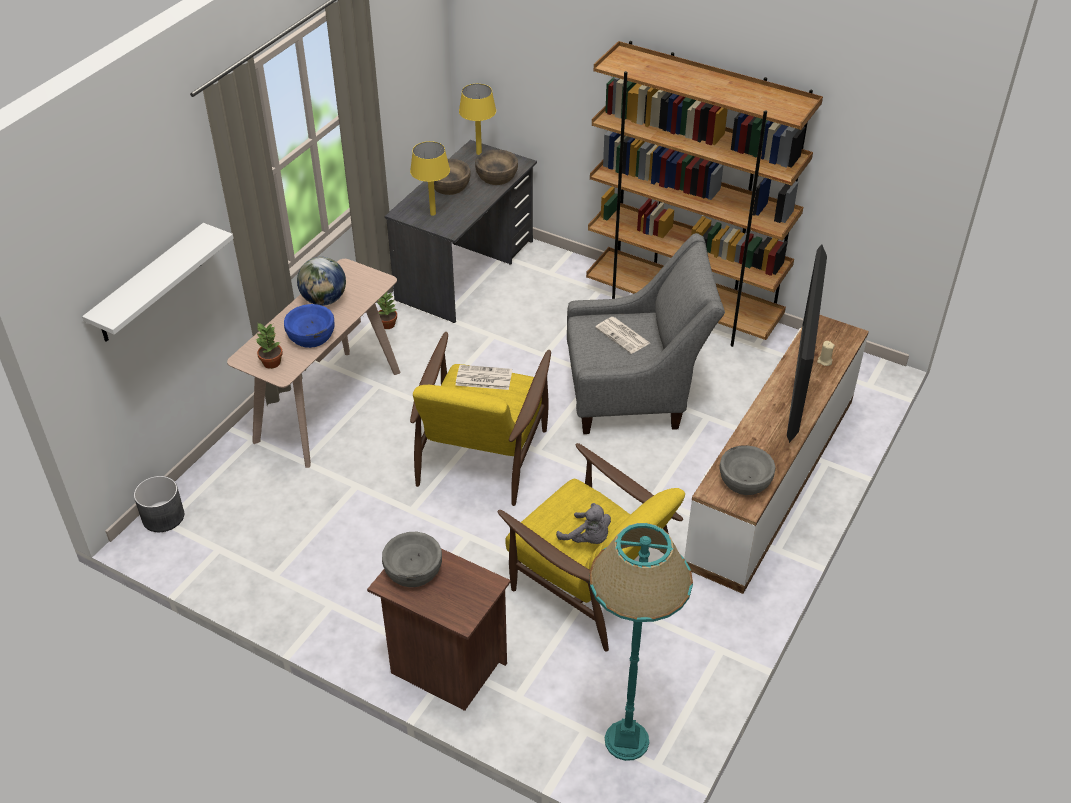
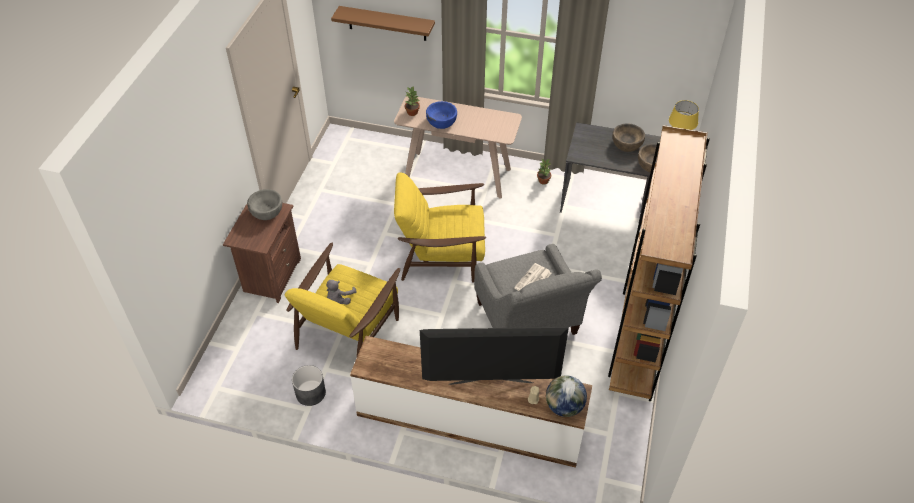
camera: 75 degrees right, 5 degrees up
white shelf [82,223,234,342] -> brown shelf [331,6,435,41]
grey planter [134,476,184,532] -> grey planter moved to [292,365,326,406]
globe [297,257,346,306] -> globe moved to [546,375,587,417]
yellow table lamp [410,141,450,216] -> none
newspaper [455,365,512,390] -> none
turquoise floor lamp [589,523,693,761] -> none
grey bowl [720,445,775,495] -> none

